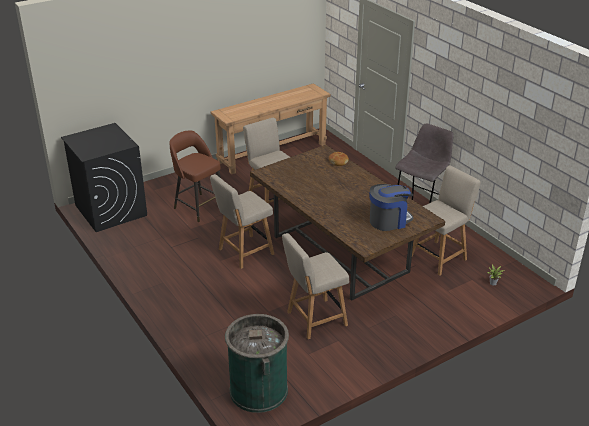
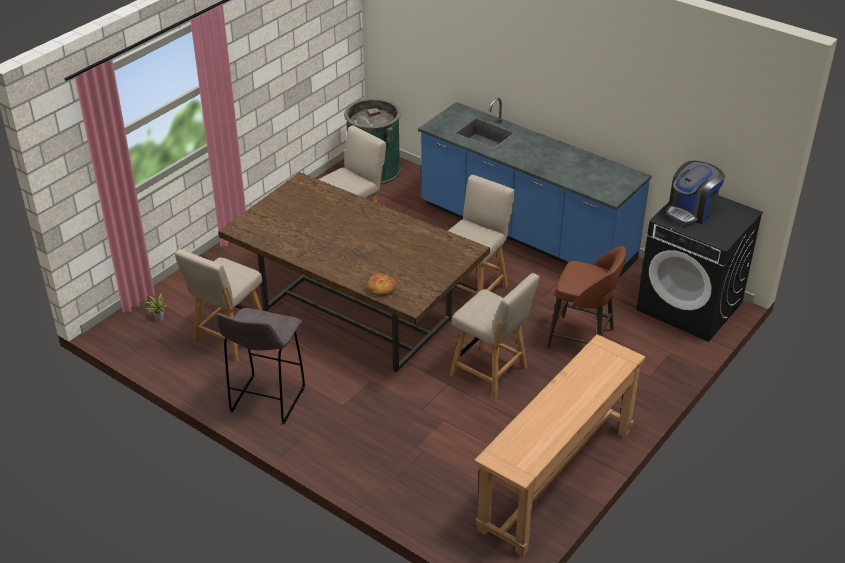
camera: 160 degrees right, 5 degrees up
coffee machine [369,184,414,231] -> coffee machine moved to [666,161,725,225]
none -> blue counter [418,98,652,277]

